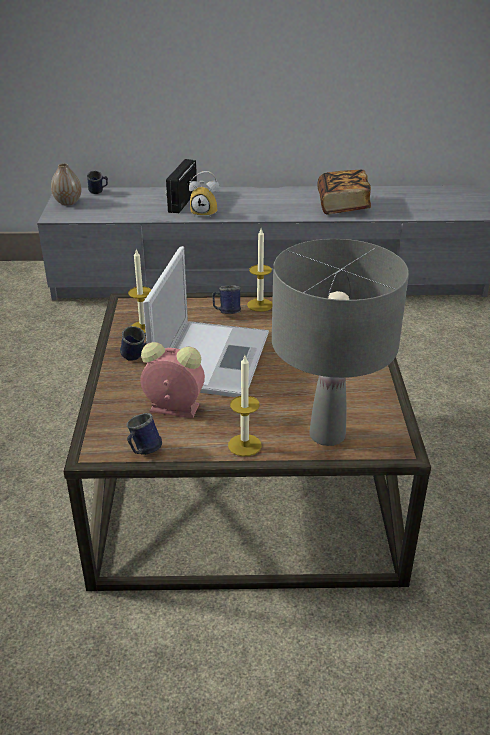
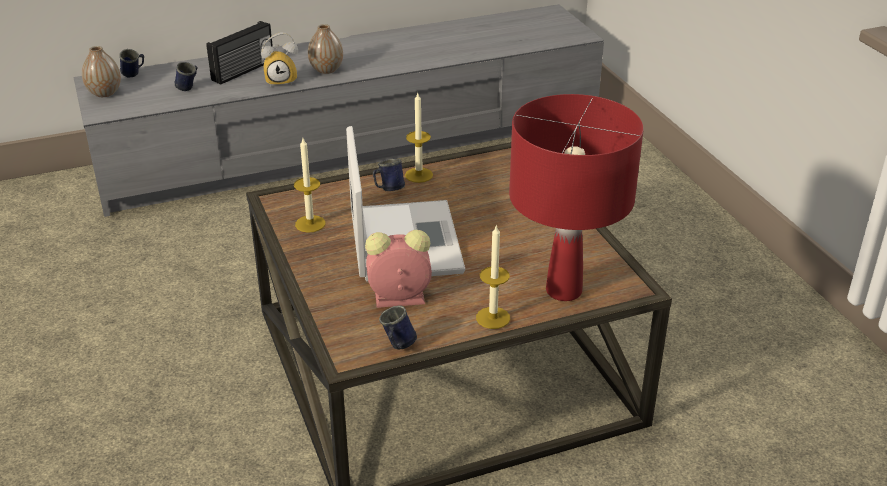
camera: 20 degrees left, 0 degrees up
blue mug [120,326,147,361] -> blue mug moved to [174,62,198,91]
radio [166,159,197,213] -> radio turned 135 degrees counterclockwise [206,21,273,85]
grey table lamp [272,239,409,446] -> red table lamp [509,94,644,301]
book [317,170,371,215] -> none
none -> vase [308,24,343,74]

